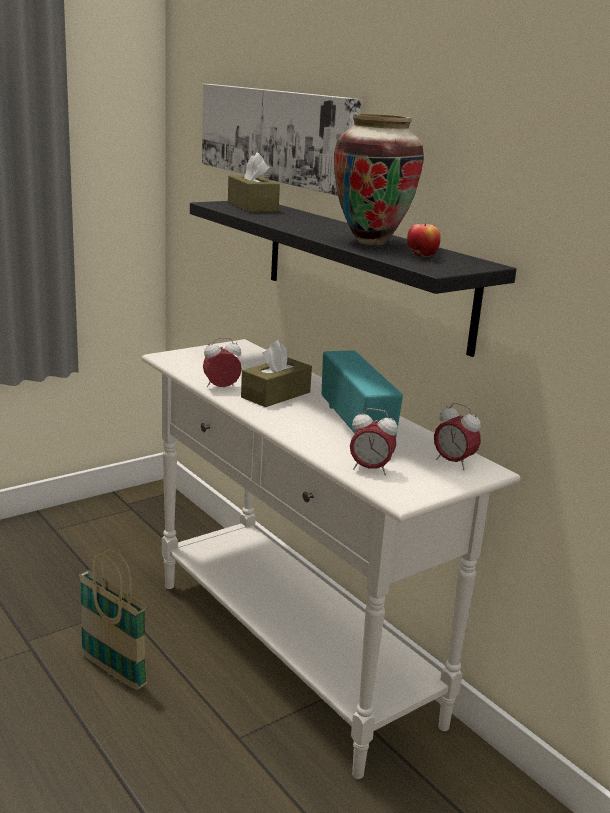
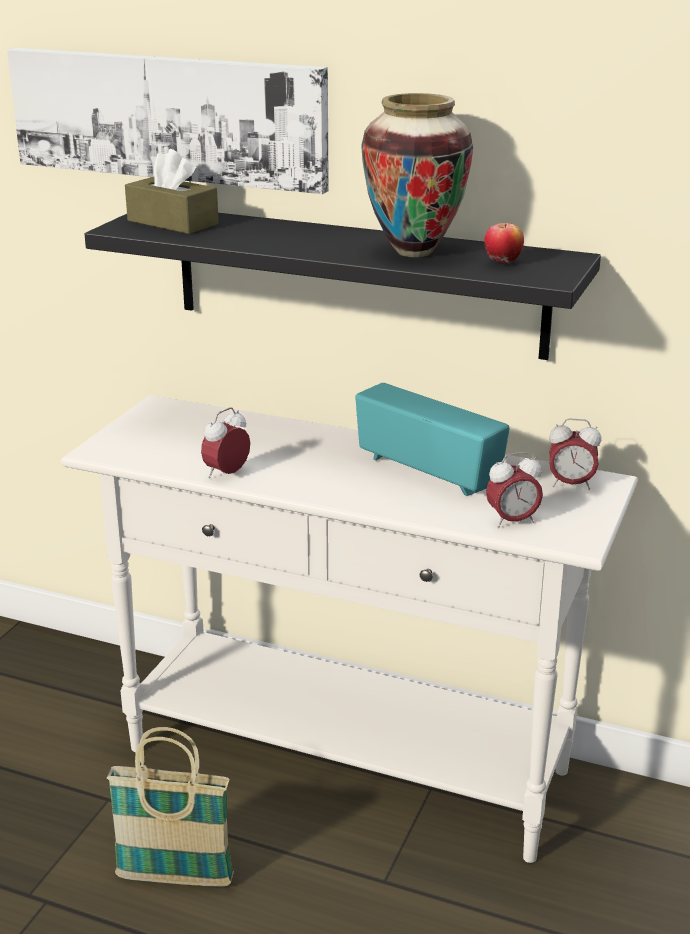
camera: 30 degrees left, 5 degrees up
brown tissue box [241,340,312,407] -> none

